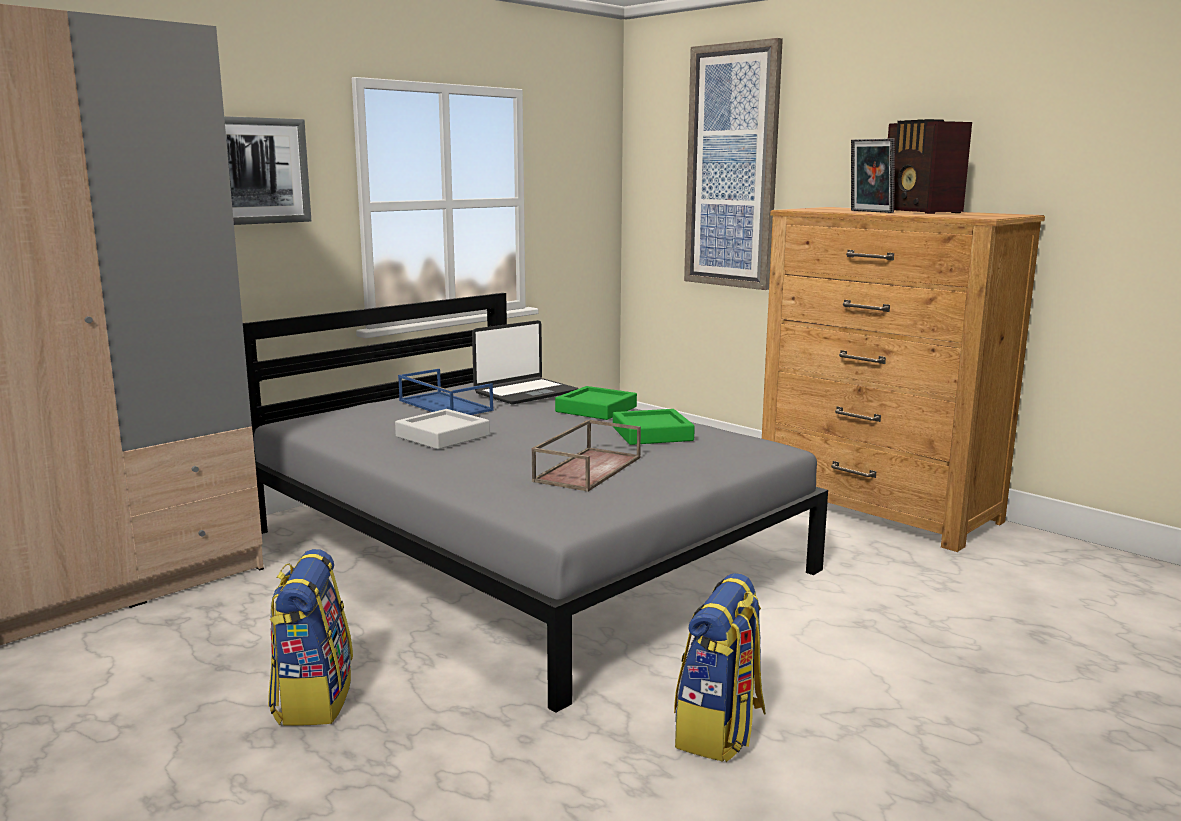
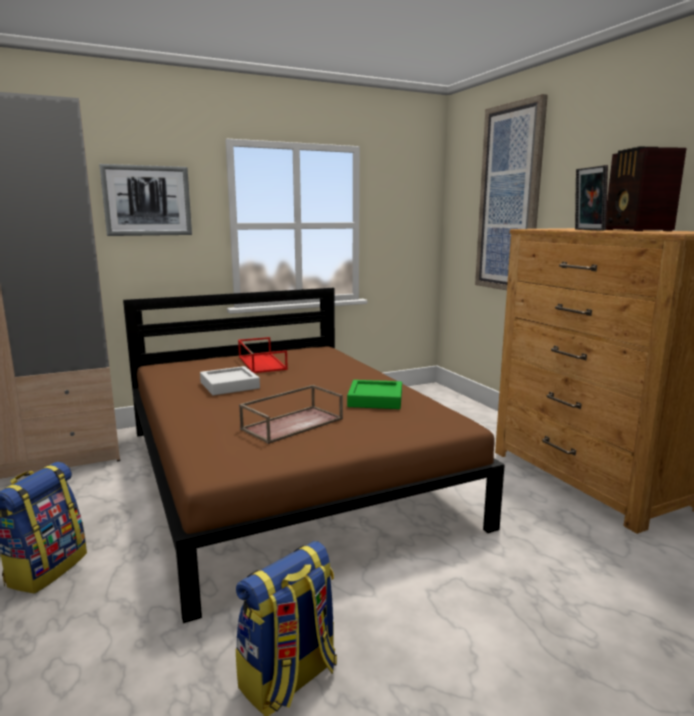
camera: 20 degrees right, 0 degrees up
grey bed [243,293,828,713] -> brown bed [123,288,505,623]
blue tray [398,369,494,415] -> red tray [238,337,288,373]
laptop [472,320,578,405] -> none
green tray [555,386,637,420] -> none

